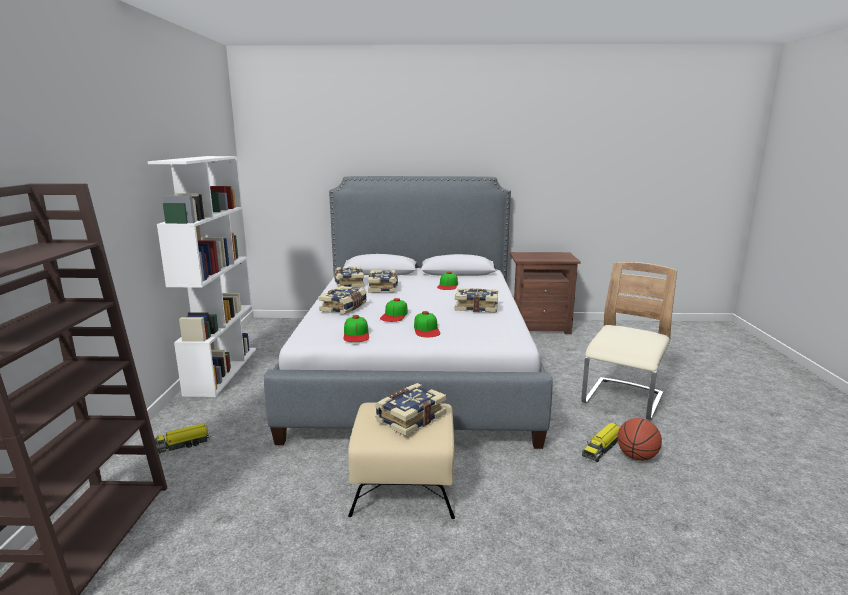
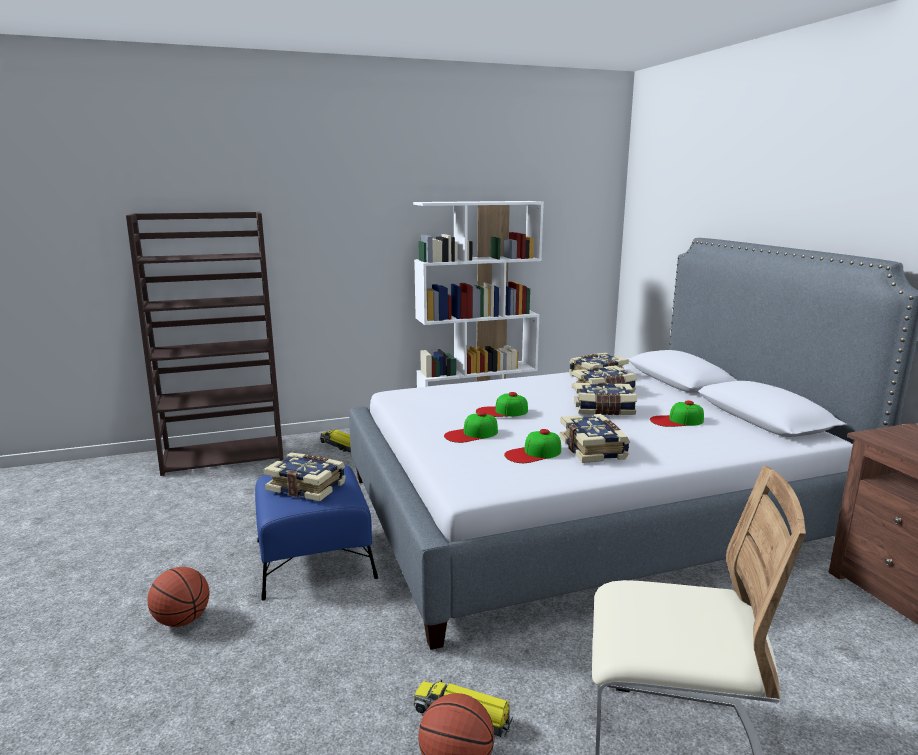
camera: 70 degrees right, 0 degrees up
book [319,286,367,314] -> book moved to [574,382,637,415]
cap [344,315,369,343] -> cap moved to [504,429,561,463]
beige ottoman [348,403,455,519] -> blue ottoman [255,464,378,600]
none -> basketball [148,567,209,627]

